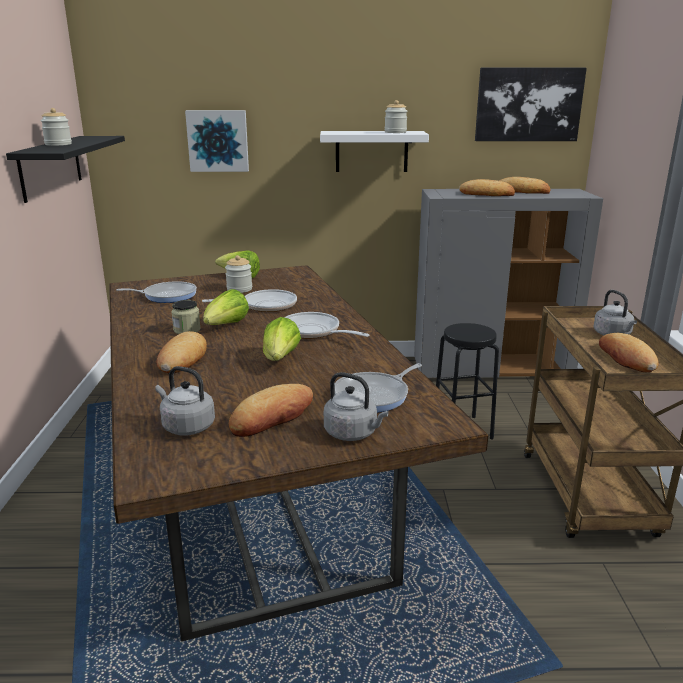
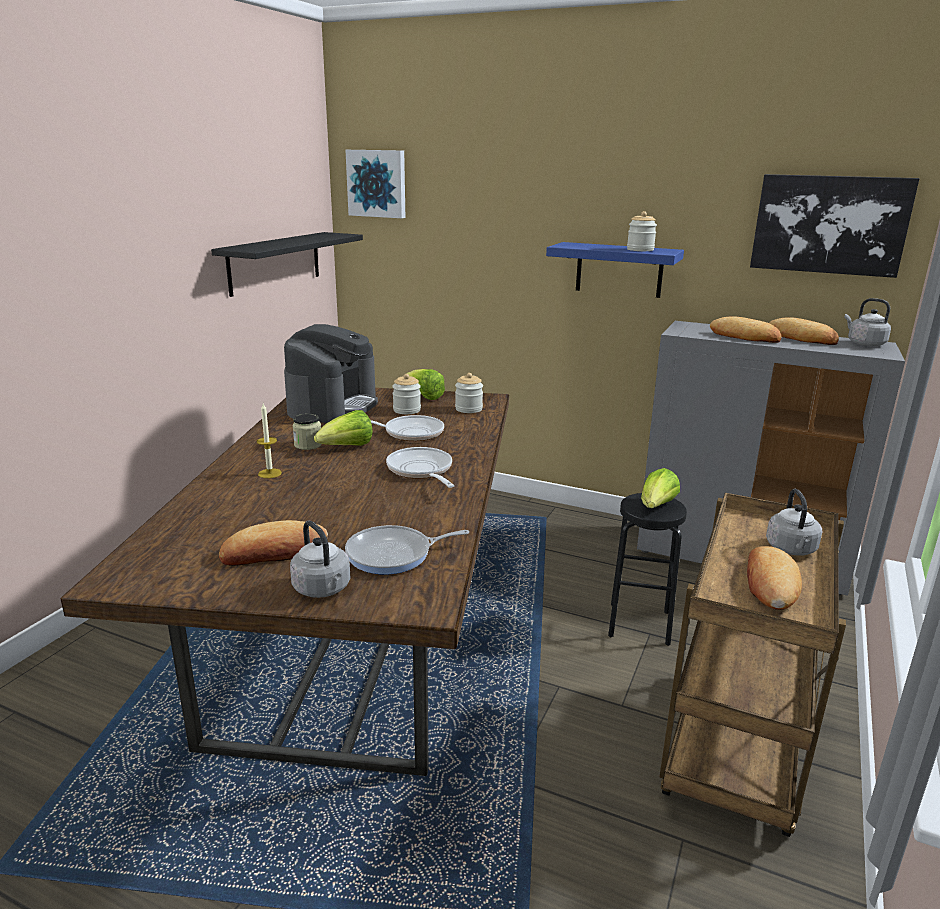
camera: 25 degrees right, 0 degrees up
jar [41,108,72,146] -> jar moved to [455,373,483,413]
frying pan [116,281,197,303] -> coffee machine [284,324,378,423]
grey kettle [155,366,215,435] -> grey kettle moved to [844,298,891,346]
bread [157,331,207,373] -> candle [257,403,282,478]
picture [185,110,249,172] -> picture moved to [345,150,405,218]
lettuce [263,317,301,361] -> lettuce moved to [641,468,680,508]
white shelf [320,131,429,172] -> blue shelf [546,242,684,298]

